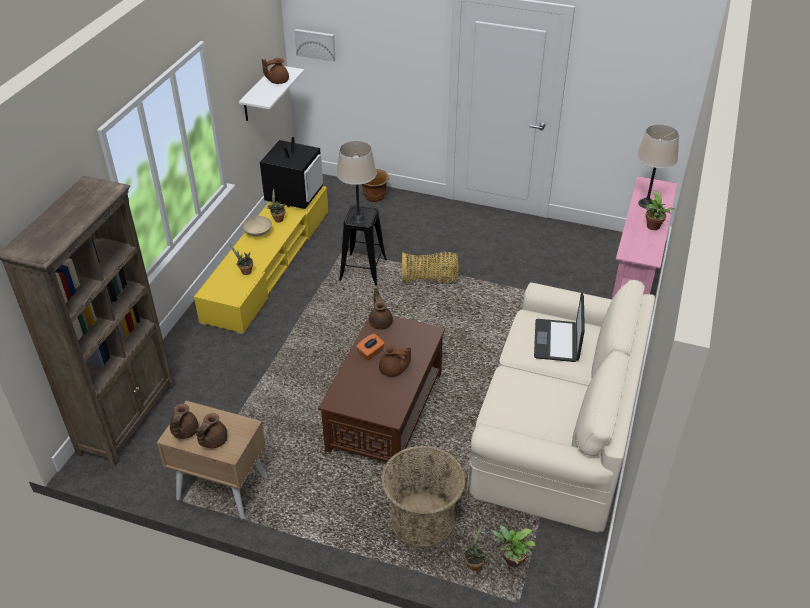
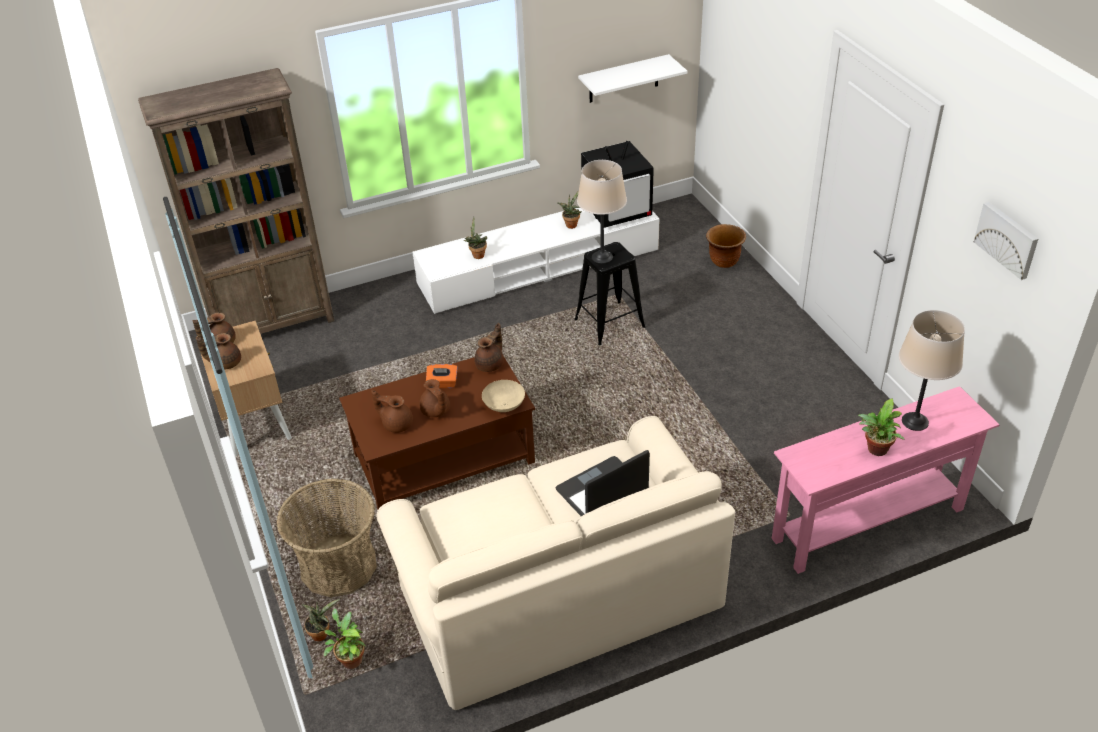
camera: 50 degrees right, 0 degrees up
yellow tv stand [194,186,329,334] -> white tv stand [412,208,660,314]
beige bowl [242,216,272,237] -> beige bowl moved to [482,380,525,412]
brown teapot [262,58,289,84] -> brown teapot moved to [371,390,413,433]
picture [294,29,335,62] -> picture moved to [974,202,1038,280]
basket [402,252,460,283] -> none

